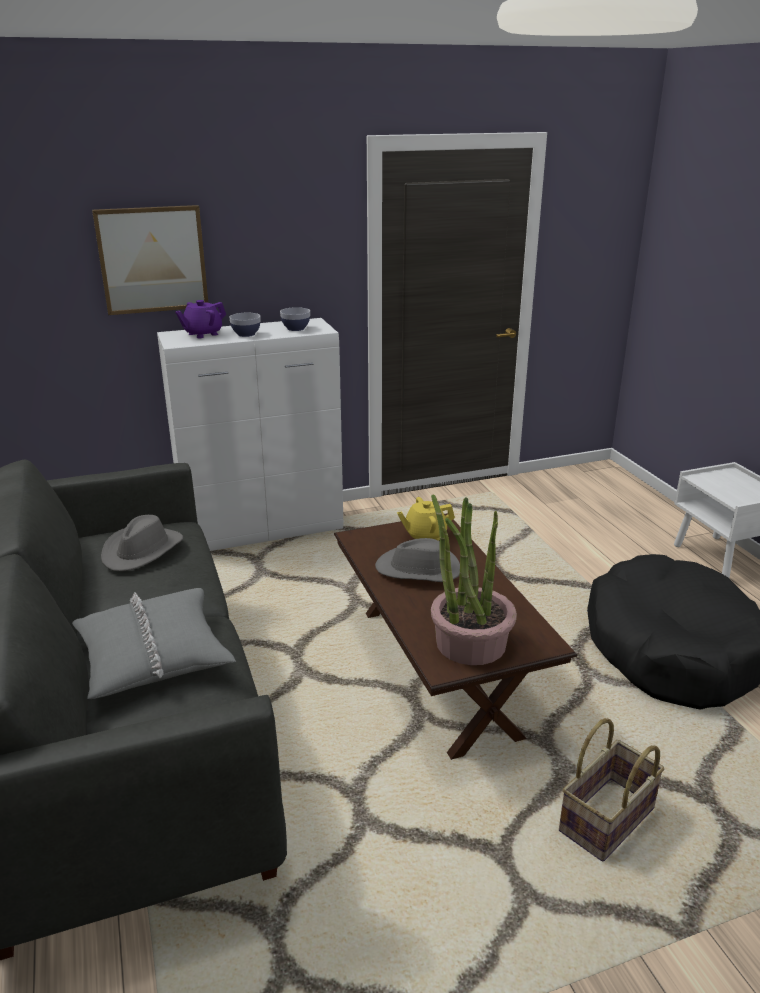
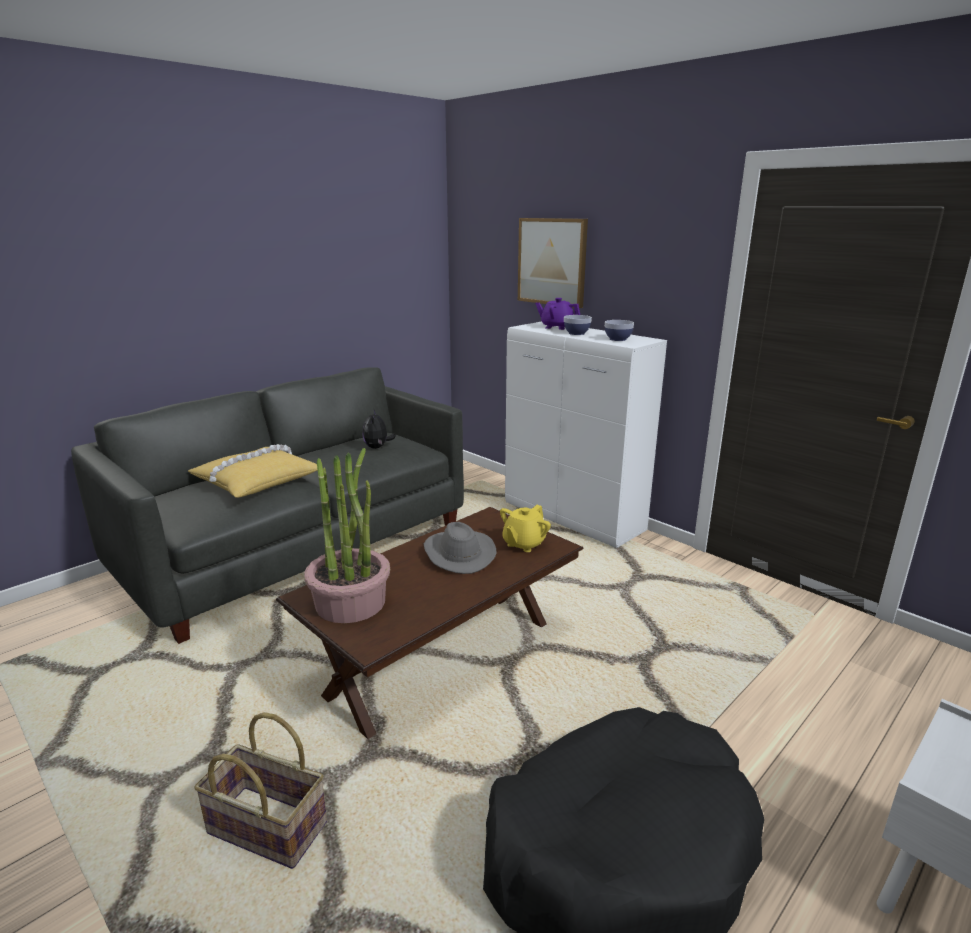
camera: 65 degrees right, 5 degrees down
grey pillow [72,588,236,699] -> yellow pillow [188,444,318,498]
grey hat [101,515,183,571] -> plush toy [363,410,396,449]
yellow teapot [397,497,455,541] -> yellow teapot turned 105 degrees counterclockwise [500,505,551,552]

